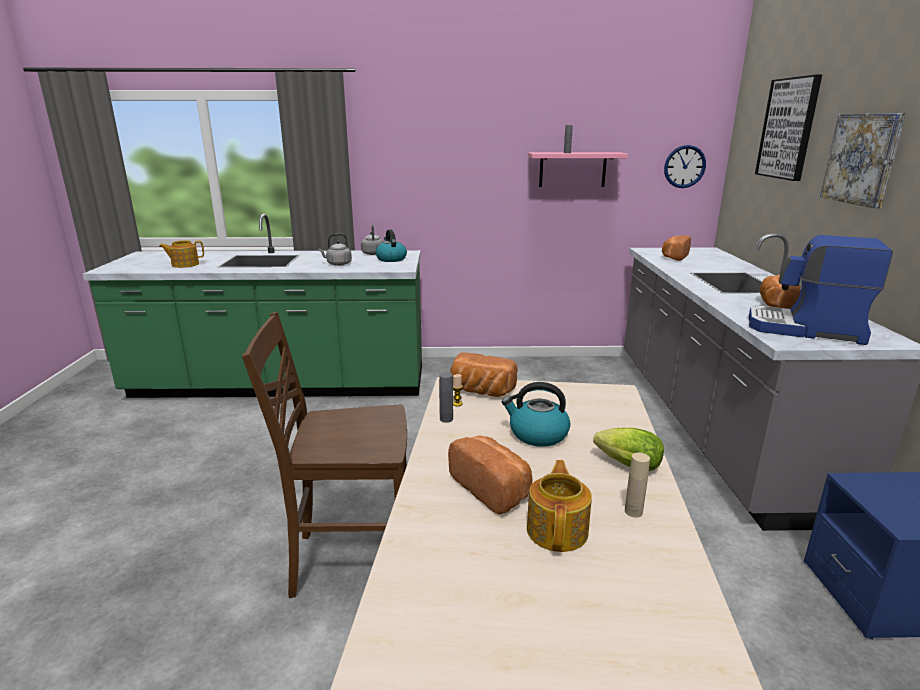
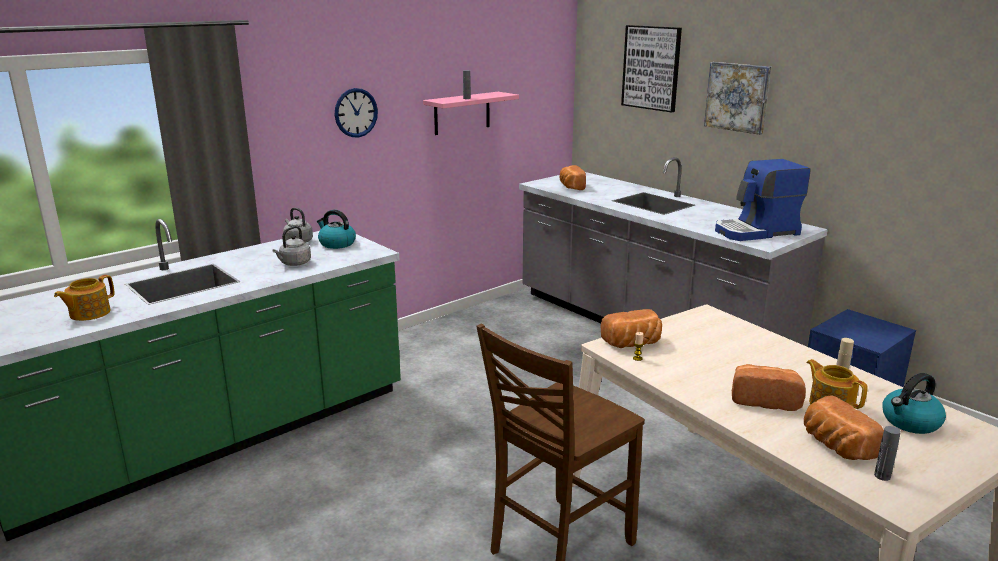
camera: 40 degrees left, 0 degrees up
grey bottle [439,372,453,423] -> grey bottle moved to [874,426,901,481]
kettle [502,382,570,447] -> kettle moved to [882,373,946,434]
lettuce [593,428,664,471] -> none
wall clock [664,145,706,188] -> wall clock moved to [335,88,378,138]
bread [760,275,801,309] -> bread moved to [804,395,884,460]

